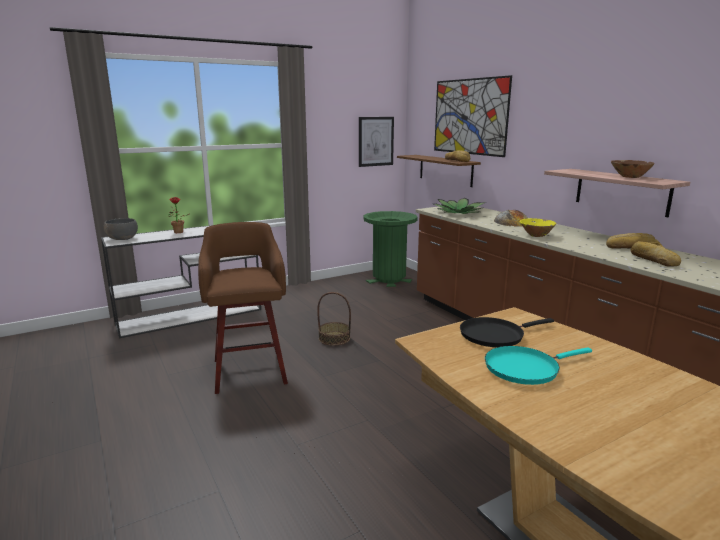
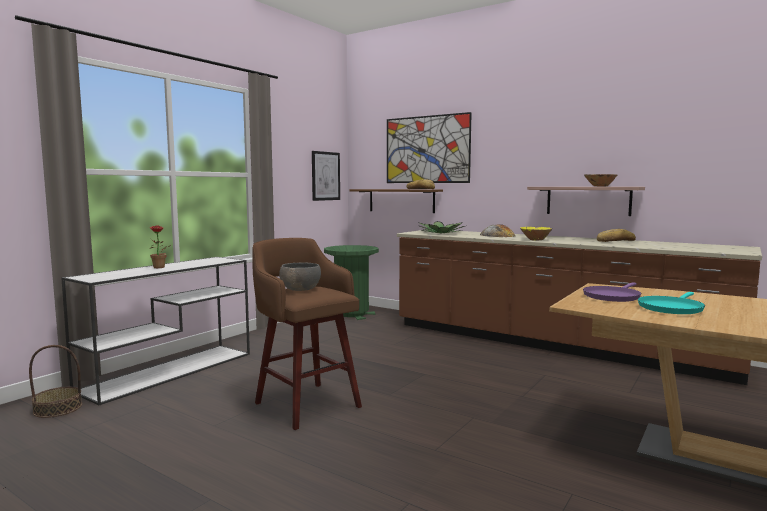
camera: 25 degrees left, 10 degrees down
grey bowl [104,218,138,240] -> grey bowl moved to [279,263,321,291]
basket [317,292,351,346] -> basket moved to [29,345,82,418]
black frying pan [460,317,554,347] -> purple frying pan [583,282,641,302]
bread [631,241,681,267] -> none

